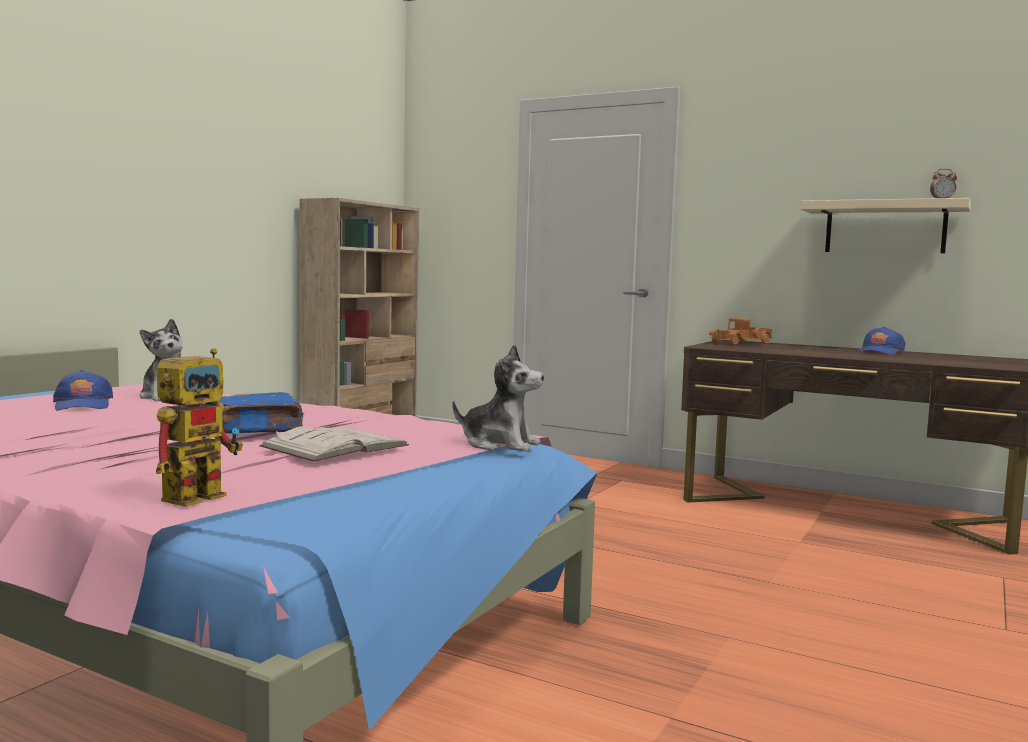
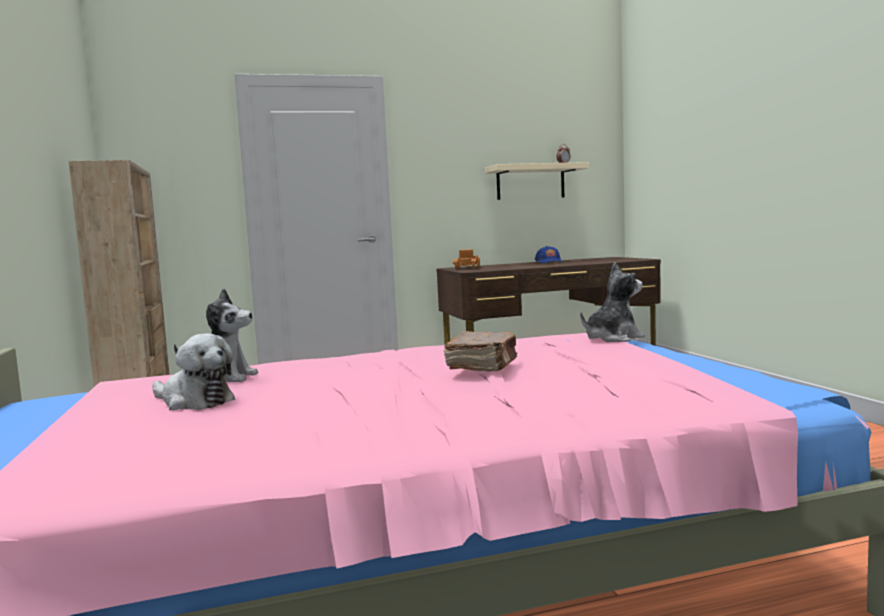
camera: 45 degrees left, 0 degrees up
blue cap [53,370,113,411] -> plush toy [152,333,235,410]
toy robot [156,348,243,507] -> none
blue book [219,392,304,433] -> brown book [444,331,517,372]
white book [259,426,409,462] -> none

